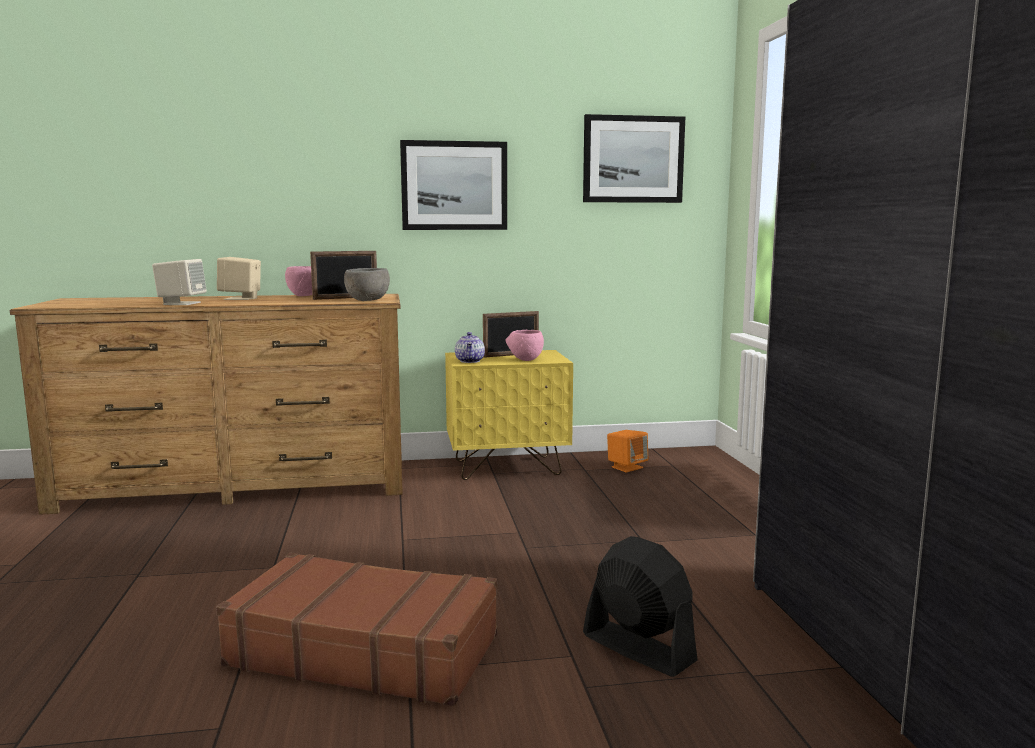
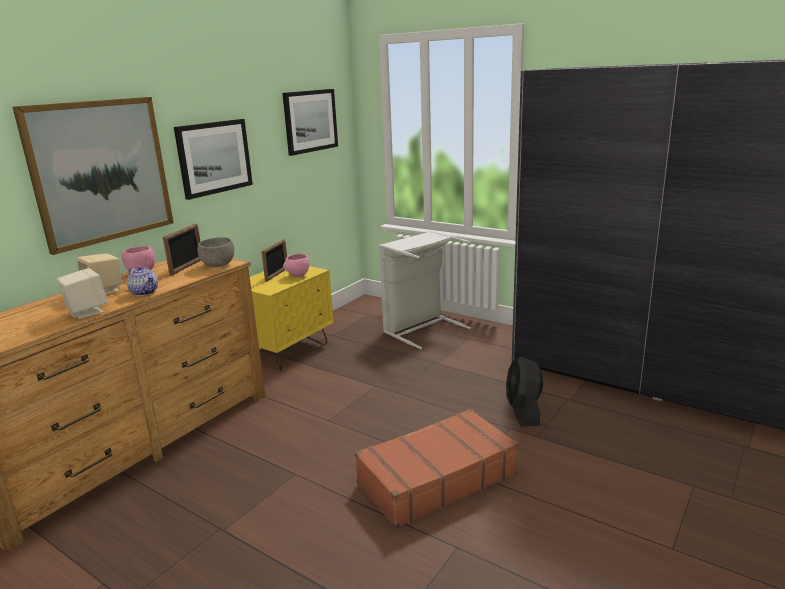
camera: 45 degrees left, 10 degrees up
teapot [455,332,485,363] -> teapot moved to [127,266,158,296]
black fan [583,536,698,677] -> black fan turned 90 degrees counterclockwise [506,357,543,426]
orange speaker [607,430,648,472] -> none
none -> picture [13,97,174,255]
none -> grey laundry basket [379,231,471,349]

